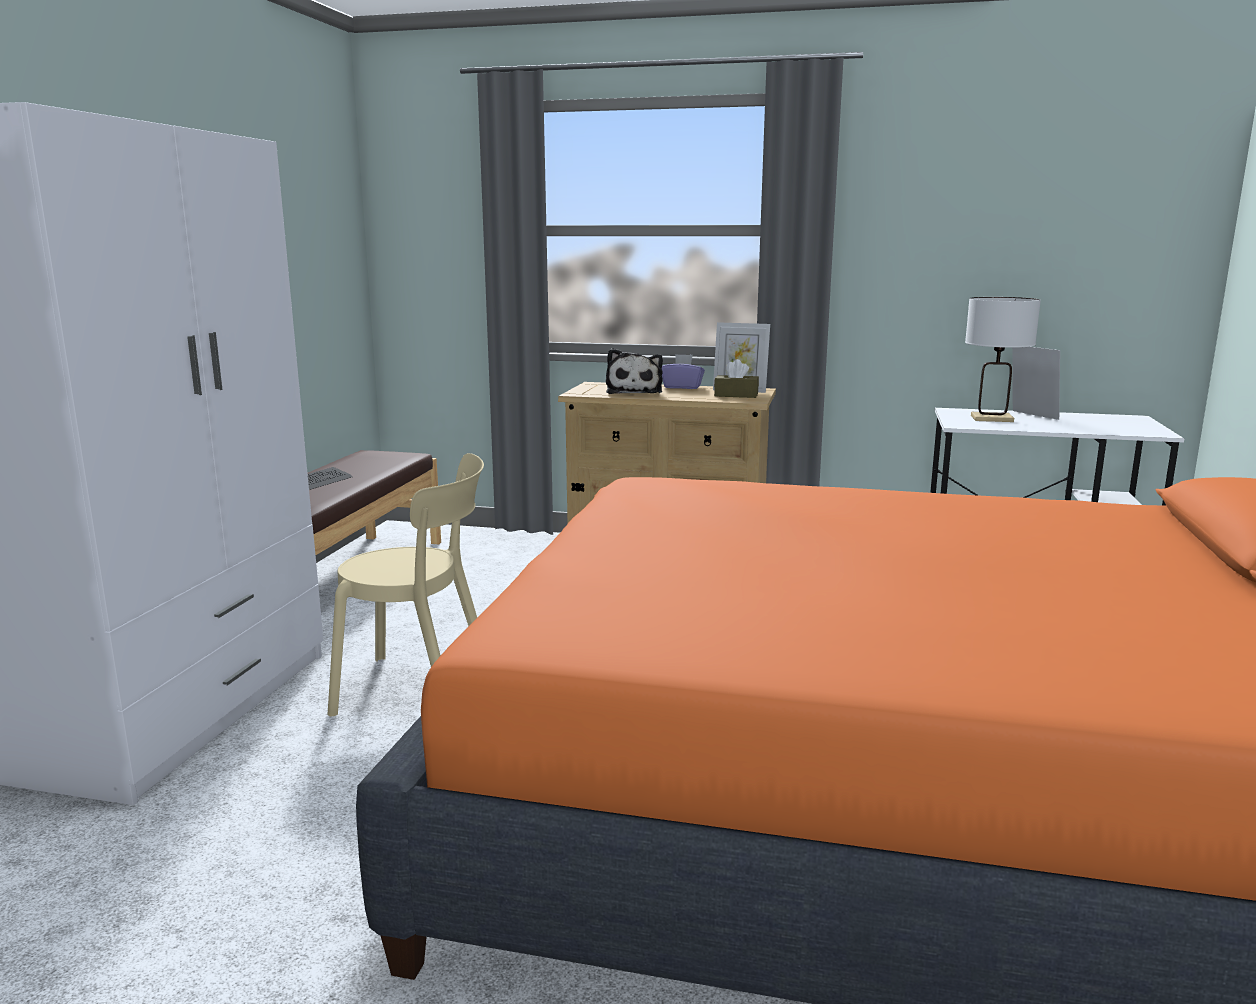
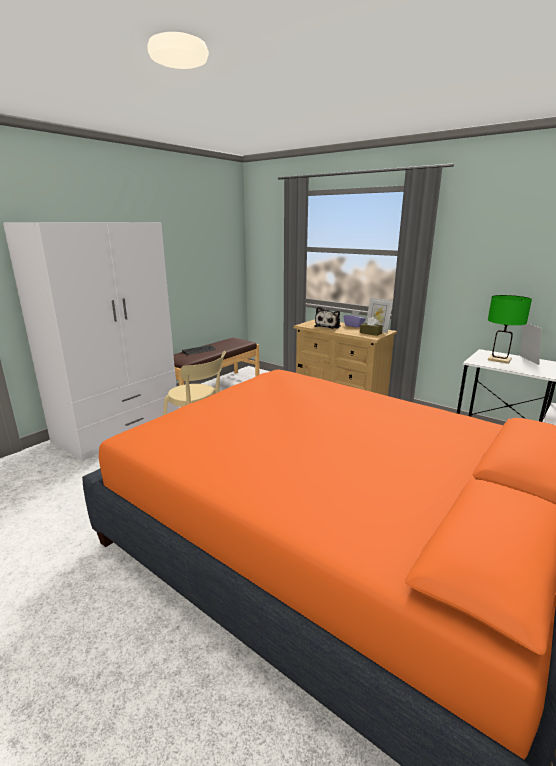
camera: 25 degrees right, 5 degrees up
white table lamp [965,297,1041,422] -> green table lamp [488,295,532,364]

